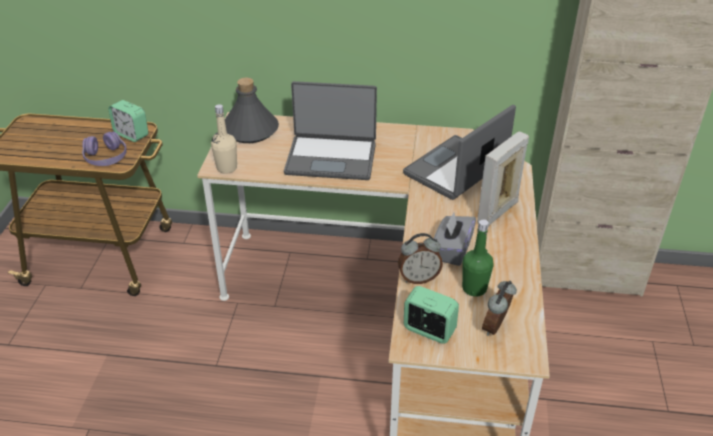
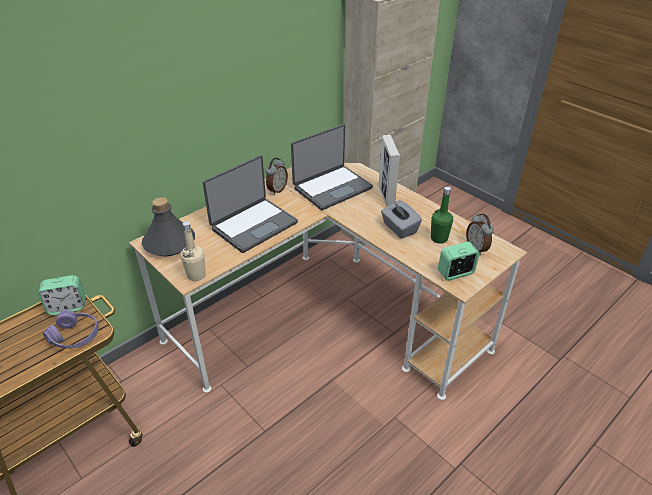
camera: 50 degrees left, 0 degrees up
alarm clock [398,233,443,284] -> alarm clock moved to [266,158,288,195]
laptop [403,105,516,200] -> laptop turned 120 degrees counterclockwise [291,124,373,210]

